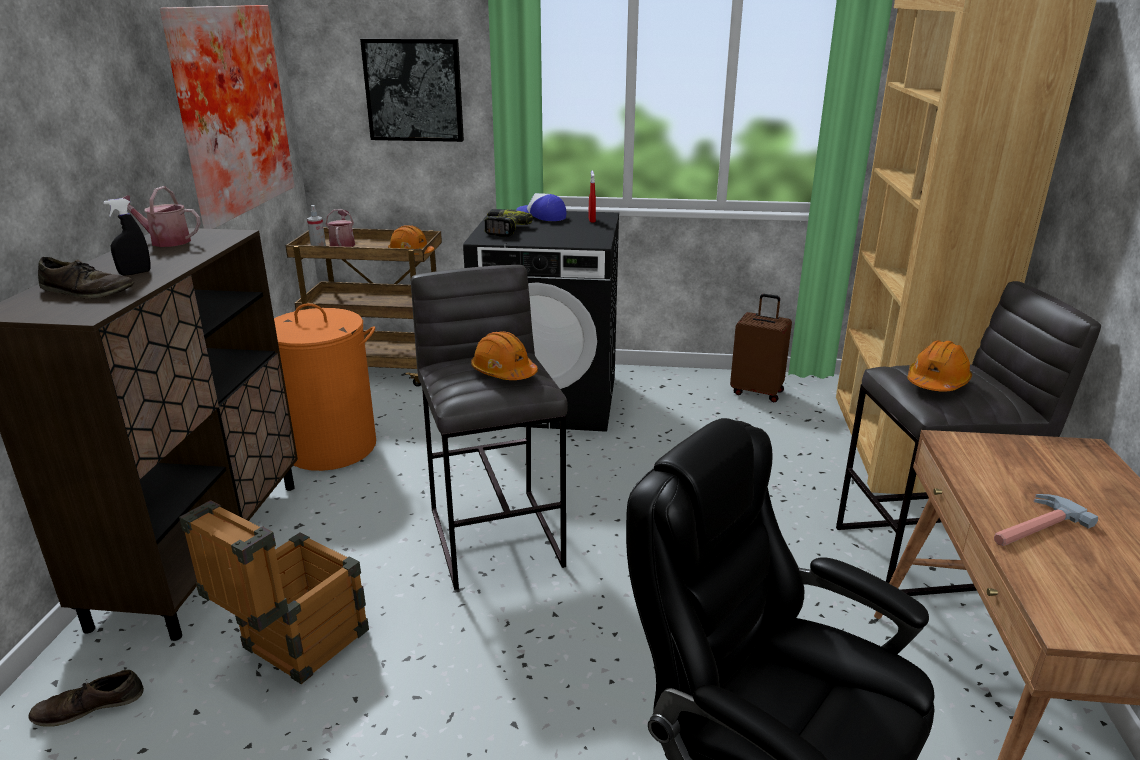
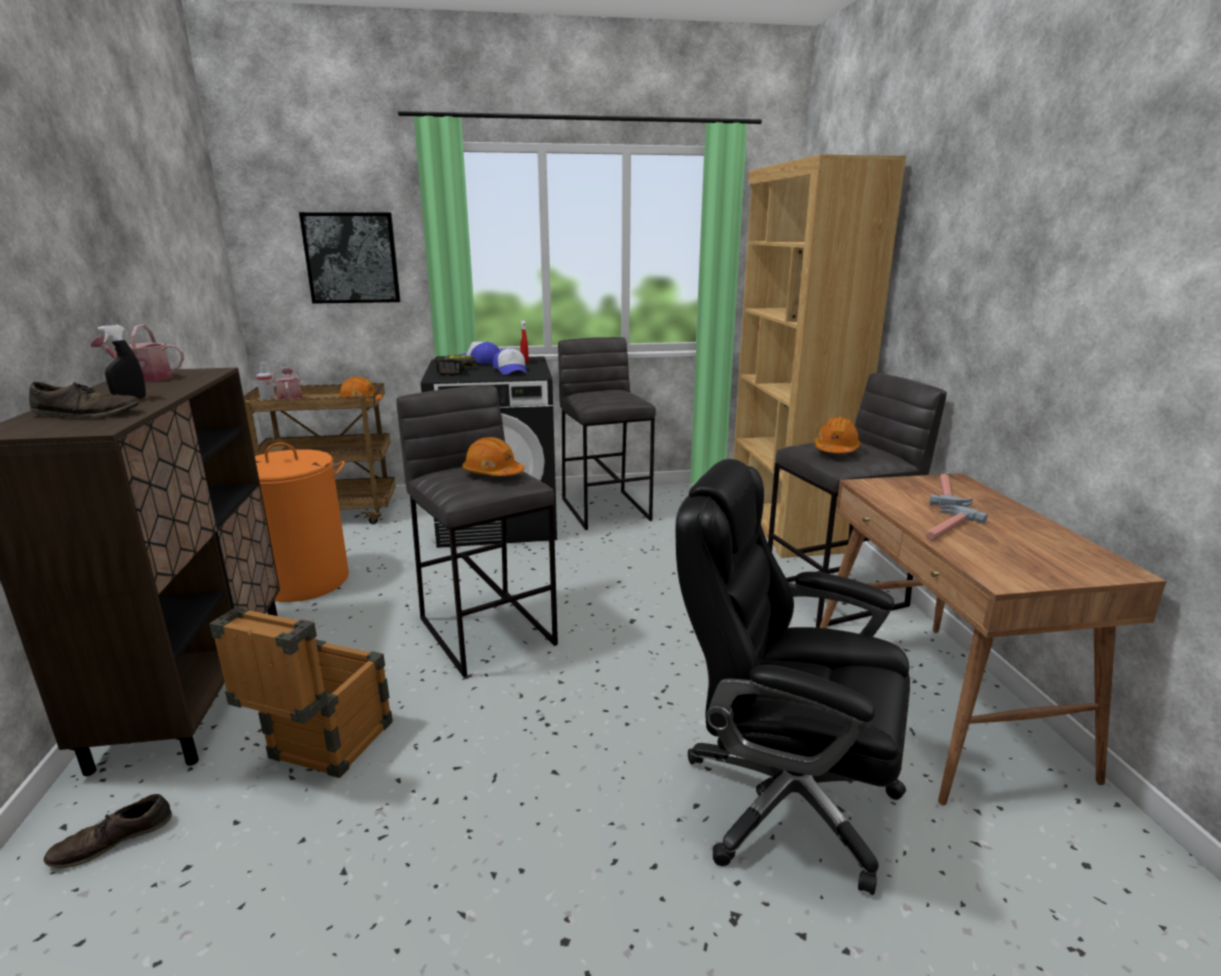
camera: 15 degrees left, 5 degrees down
picture [160,5,295,229] -> none
brown suitcase [730,294,792,402] -> none
none -> cap [493,348,527,375]
none -> grey stool [558,337,656,530]
none -> hammer [930,474,973,507]

